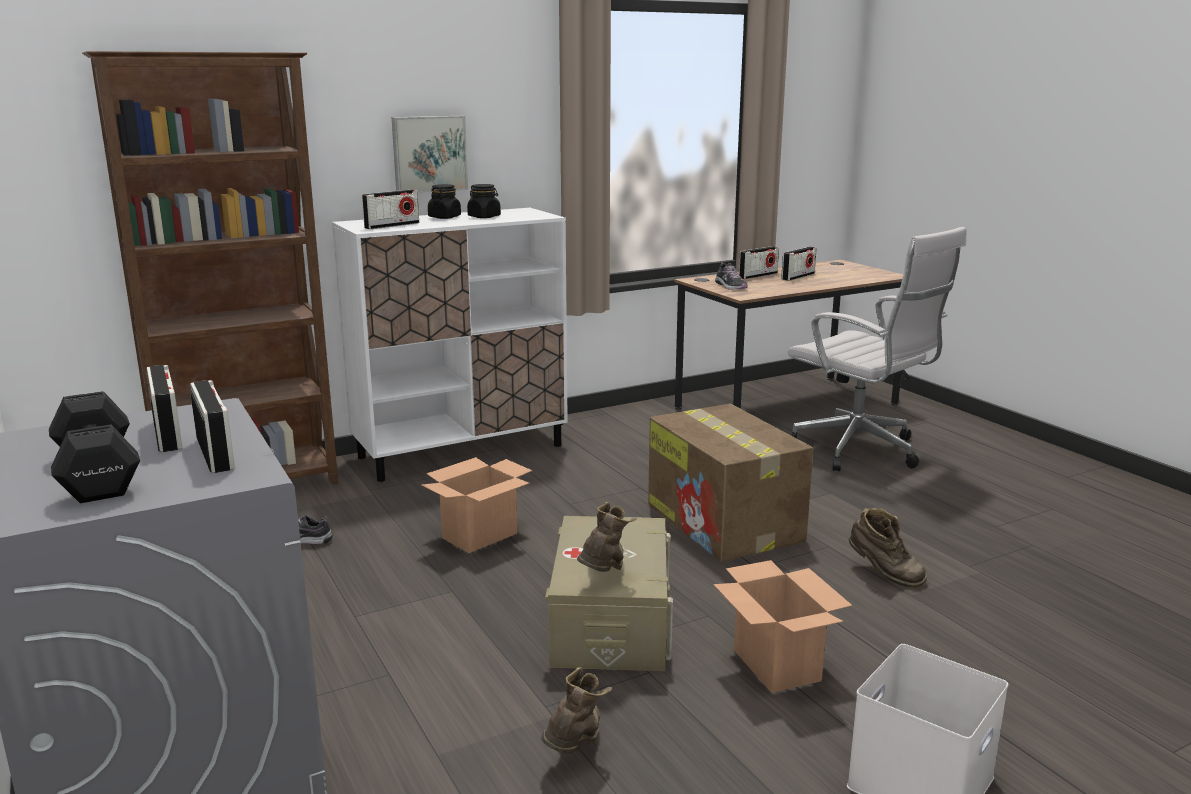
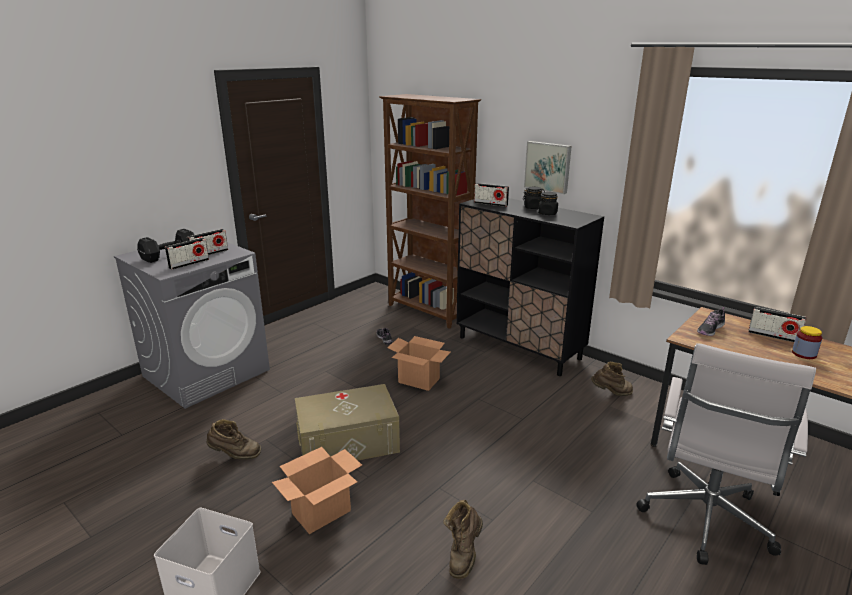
camera: 70 degrees right, 5 degrees up
white cabinet [332,208,568,482] -> black cabinet [456,198,604,376]
brown boot [577,502,637,572] -> brown boot moved to [591,362,633,396]
cardboard box [648,404,814,562] -> none
radio [781,247,817,281] -> jar [792,326,822,359]

